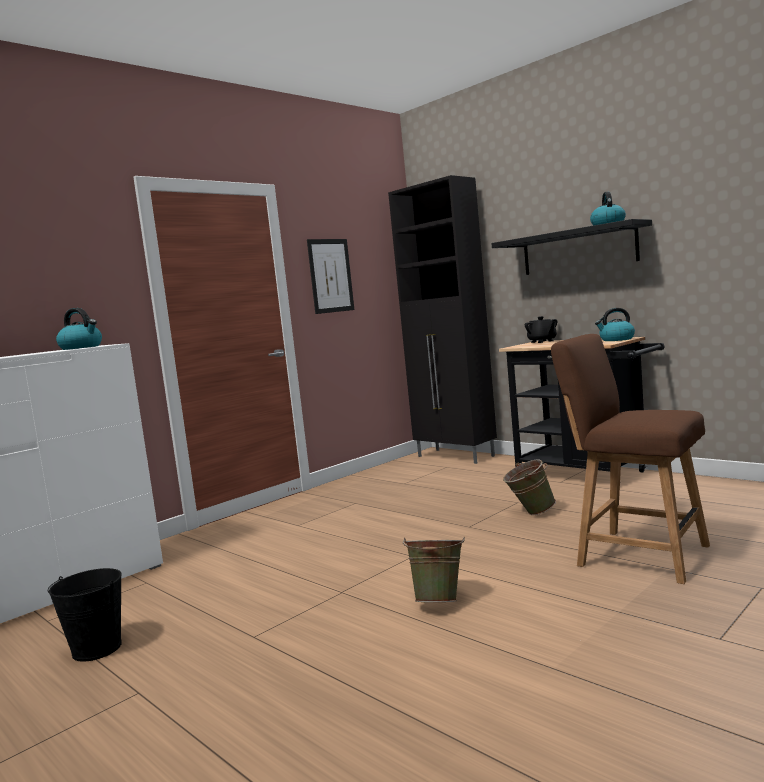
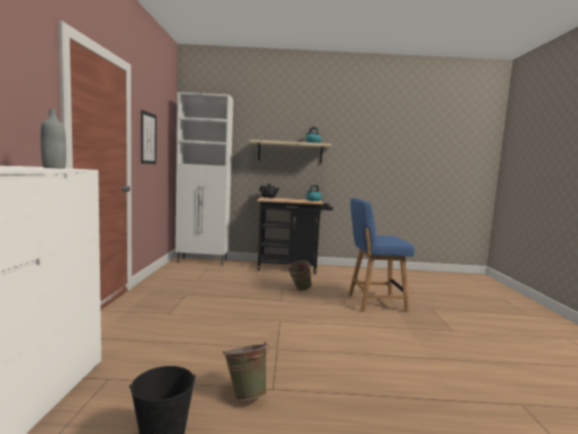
camera: 45 degrees left, 0 degrees up
kettle [56,308,102,350] -> grey bottle [40,109,66,169]
black cabinet [388,175,497,464] -> white cabinet [175,92,233,266]
green bucket [403,537,465,602] -> green bucket moved to [223,341,270,400]
black shelf [492,219,652,275] -> beige shelf [249,139,332,163]
brown chair [551,334,710,584] -> blue chair [349,198,415,313]

